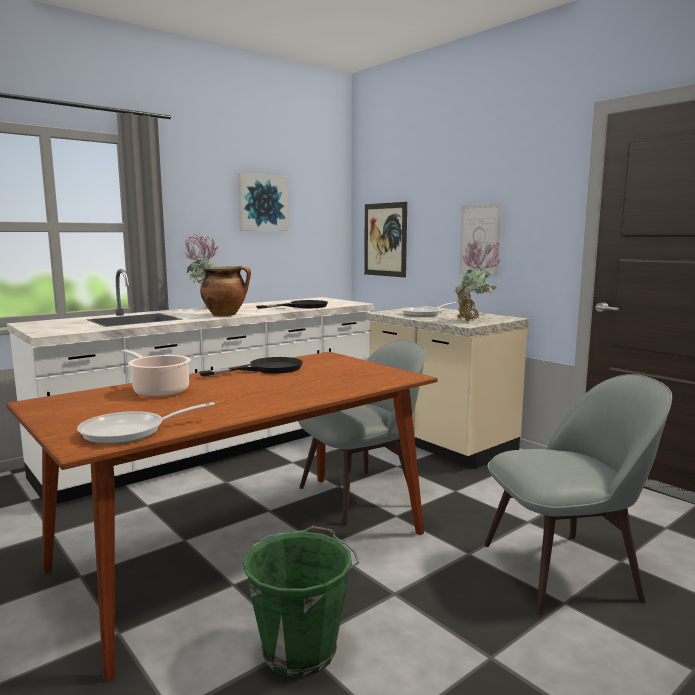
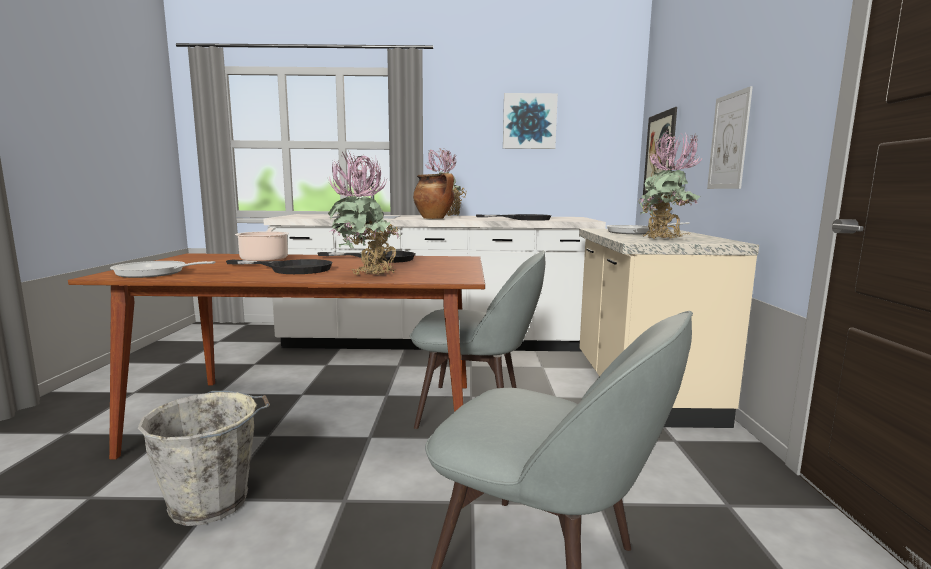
camera: 40 degrees right, 0 degrees up
green bucket [243,526,359,677] -> grey bucket [137,391,270,526]
none -> black frying pan [226,259,332,274]
none -> potted plant [328,151,401,275]

